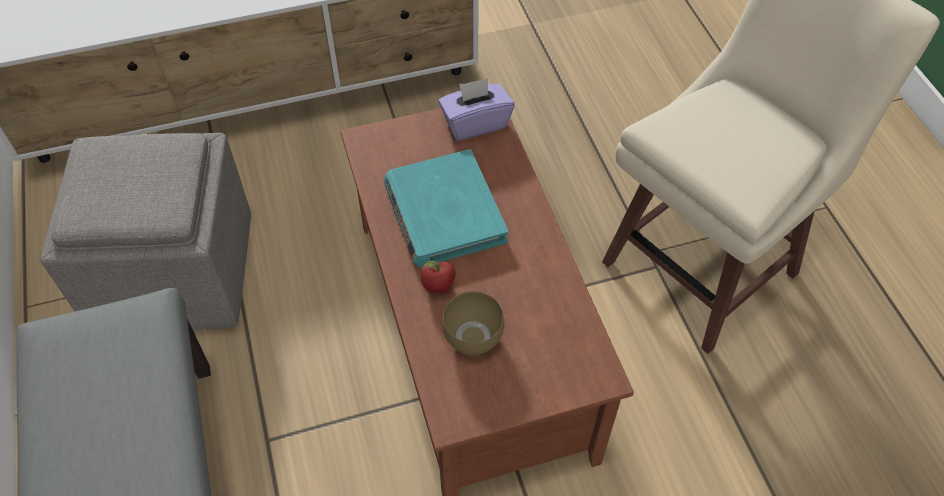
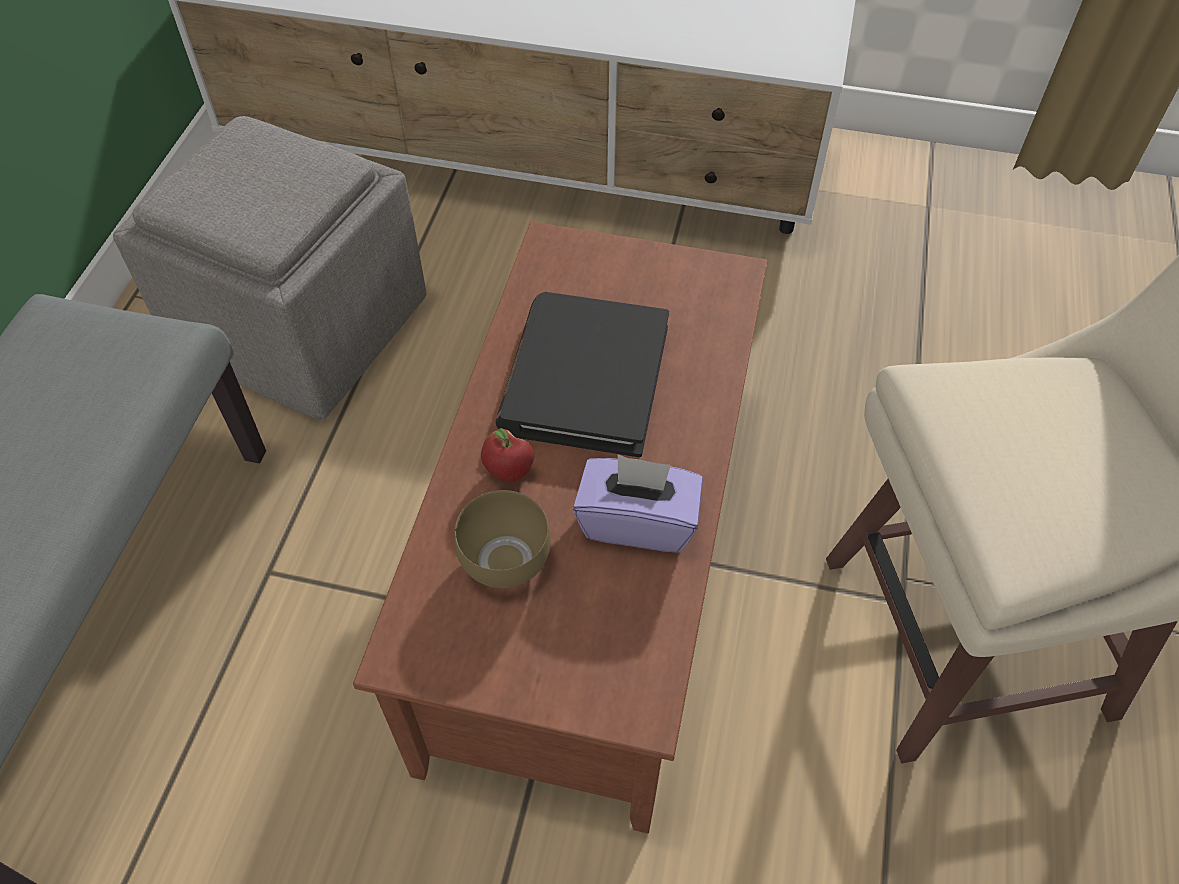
camera: 30 degrees right, 0 degrees up
turquoise book [384,149,508,267] -> black book [495,292,669,457]
purple tissue box [438,78,514,140] -> purple tissue box moved to [573,454,703,553]

